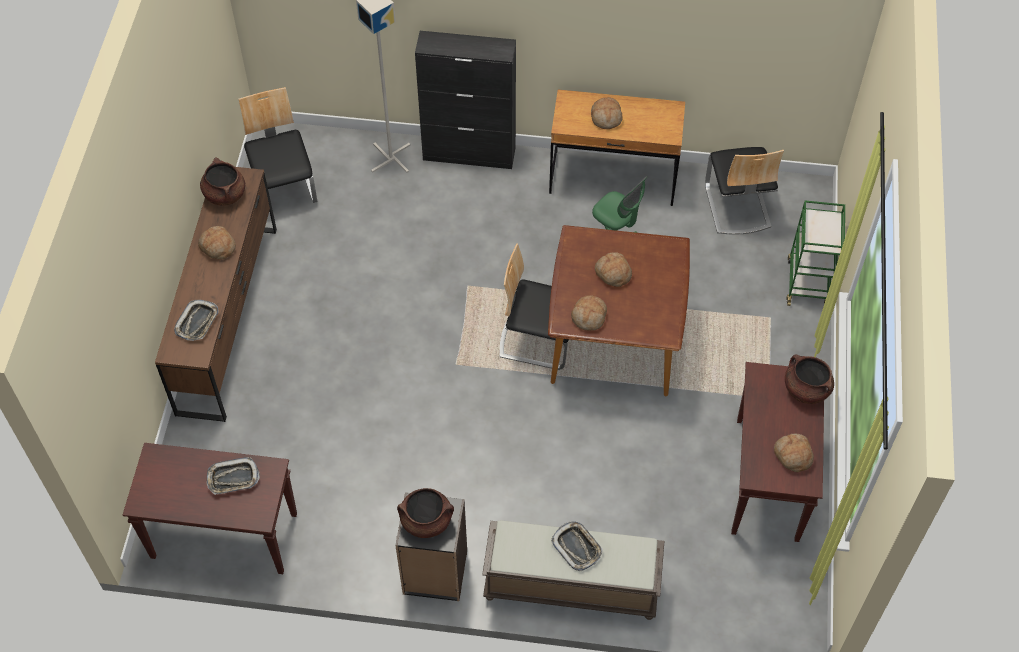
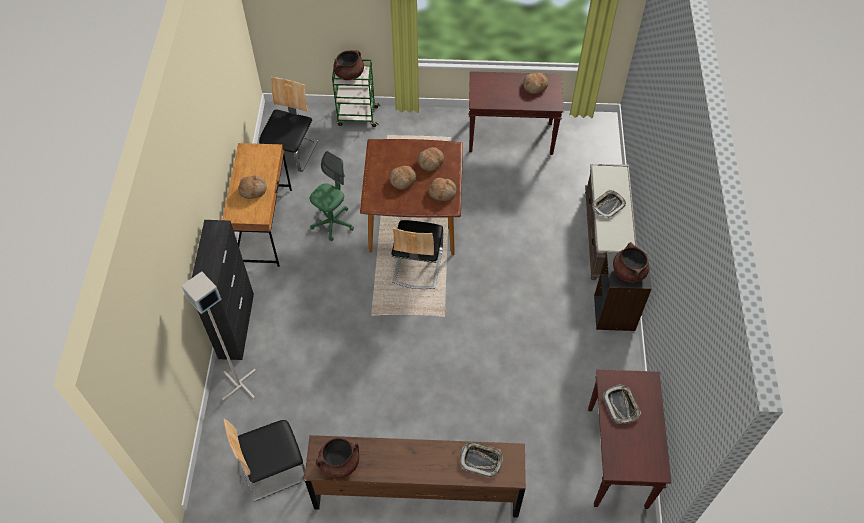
camera: 95 degrees left, 0 degrees up
bread [198,226,236,259] -> bread moved to [418,147,444,171]
chair [705,147,784,235] -> chair turned 60 degrees counterclockwise [259,77,318,172]
brown cooking pot [785,354,834,404] -> brown cooking pot moved to [333,50,364,80]

